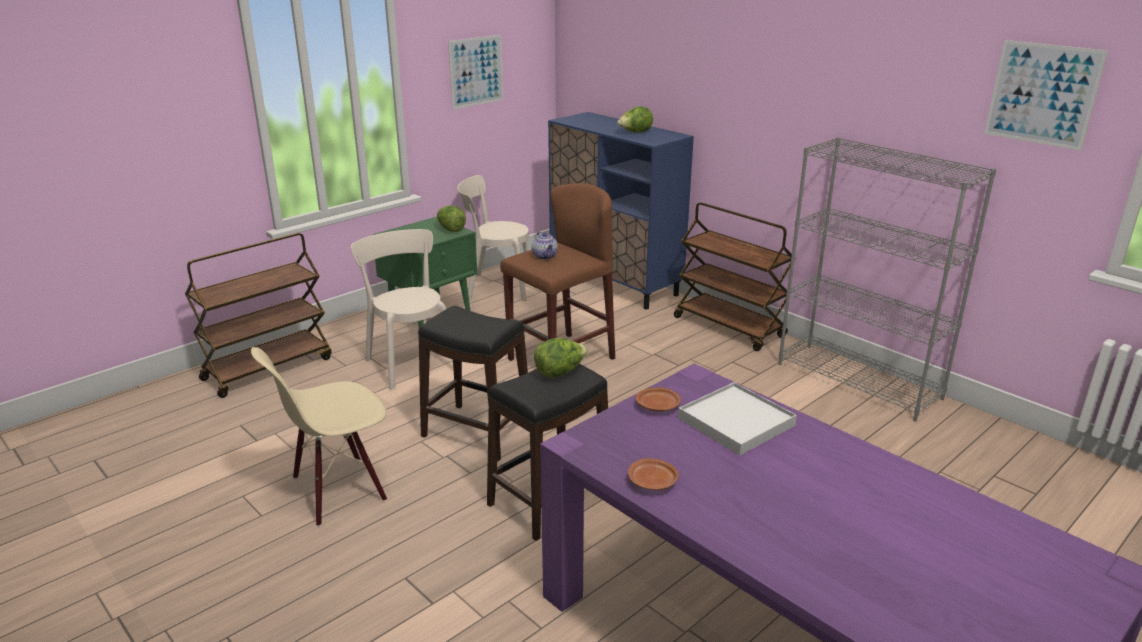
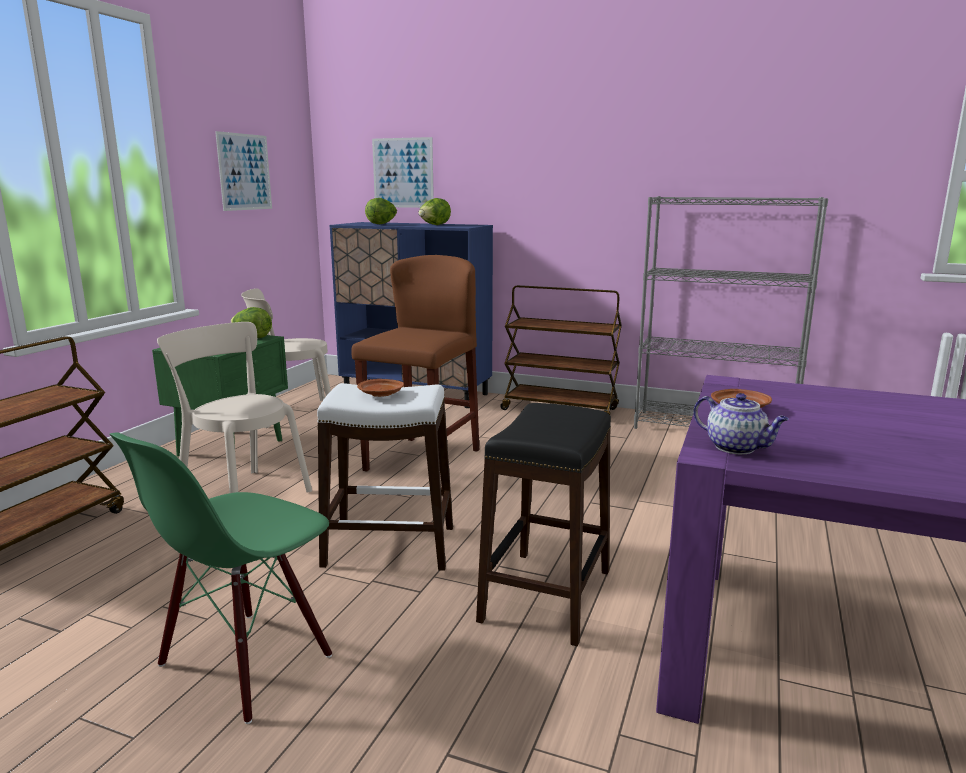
camera: 25 degrees left, 10 degrees down
beige chair [251,347,387,527] -> green chair [110,432,332,724]
black stool [418,306,528,461] -> white stool [317,383,453,571]
teapot [532,232,558,260] -> teapot moved to [694,393,789,454]
lettuce [534,338,588,378] -> lettuce moved to [365,198,397,224]
brown plate [628,458,679,490] -> brown plate moved to [357,379,404,397]
white tray [678,382,797,455] -> none
picture [984,40,1108,151] -> picture moved to [372,137,434,208]

